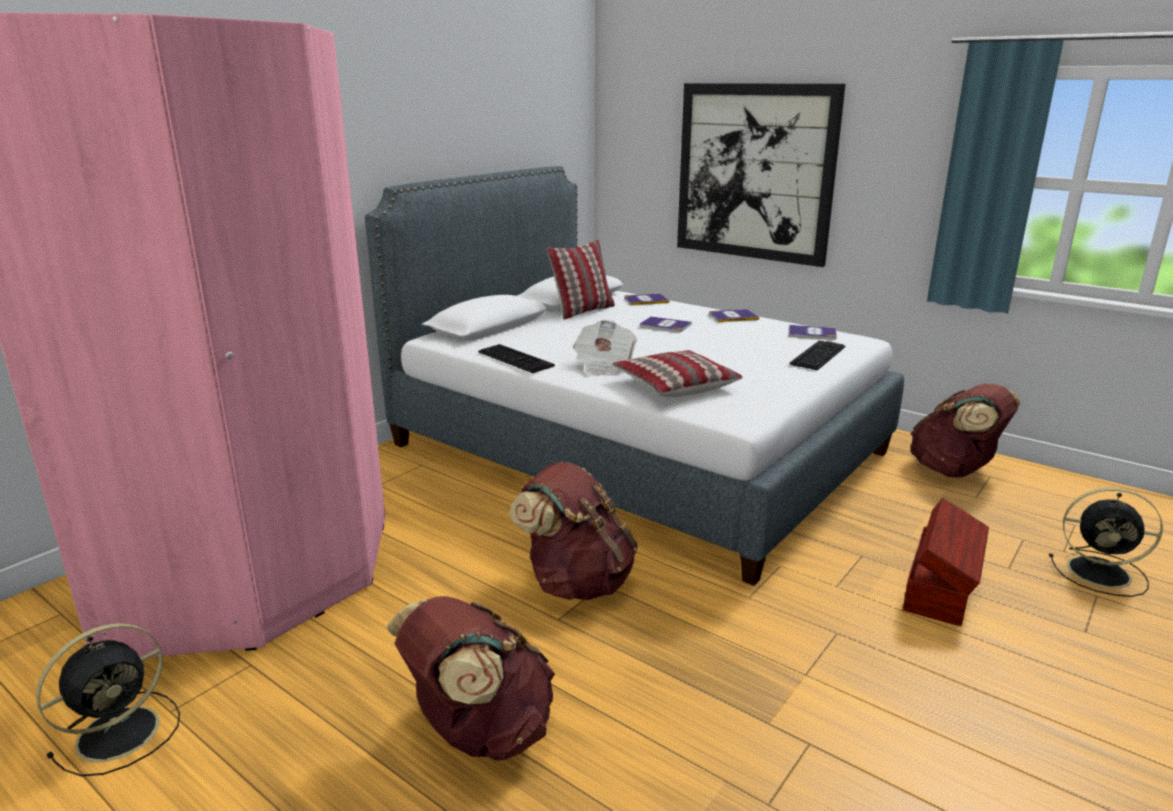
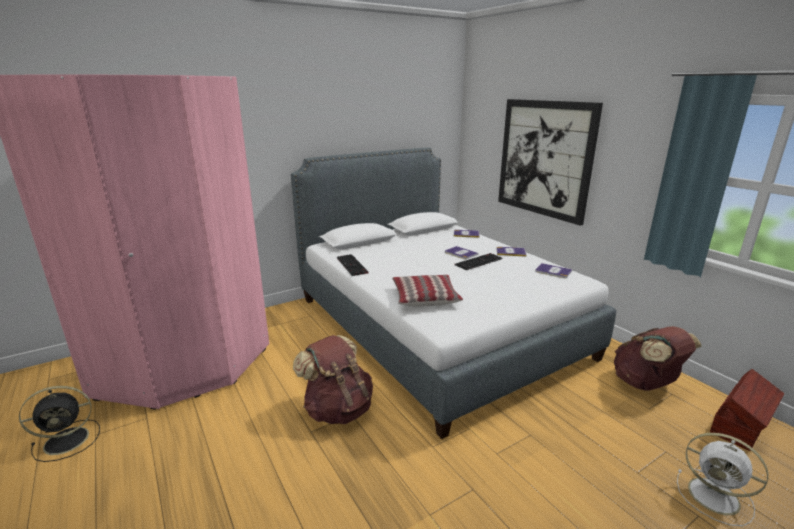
camera: 20 degrees right, 0 degrees up
brown backpack [386,596,555,761] -> none
pillow [546,239,615,320] -> none
newspaper [573,320,637,376] -> none
keyboard [790,340,845,370] -> keyboard moved to [455,253,502,270]
brown storage box [903,498,989,626] -> brown storage box moved to [710,369,784,451]
black fan [1049,488,1163,597] -> white fan [677,433,768,526]

